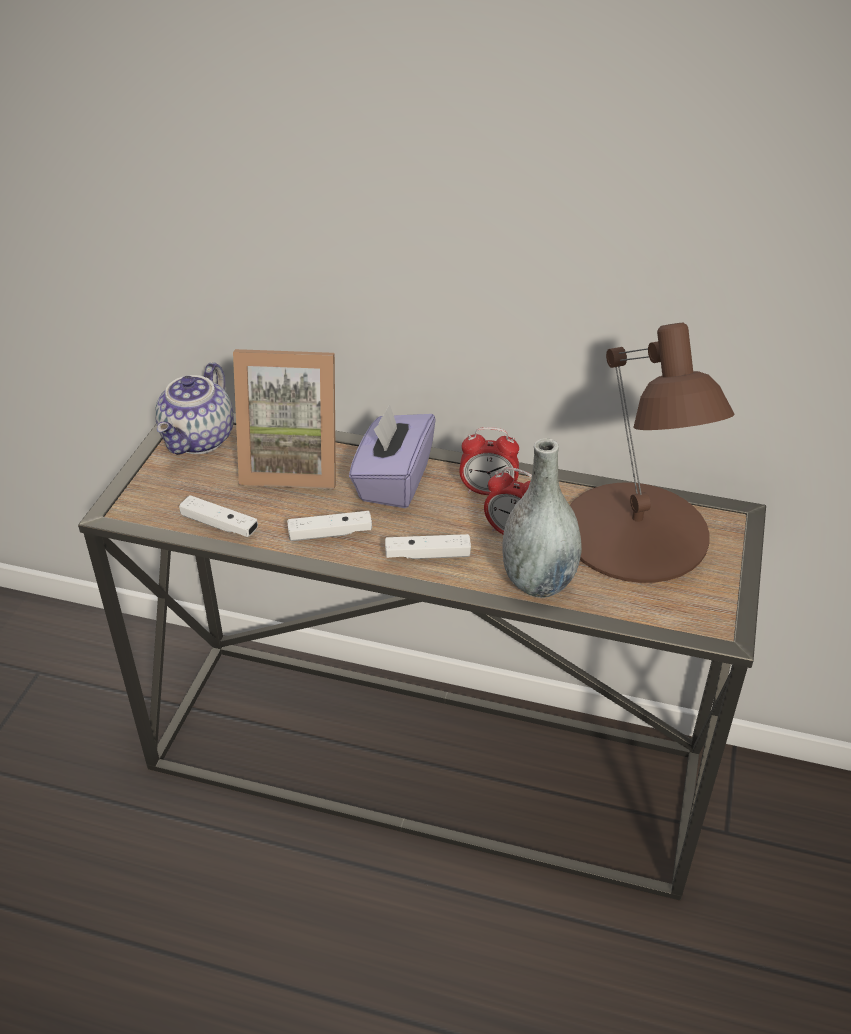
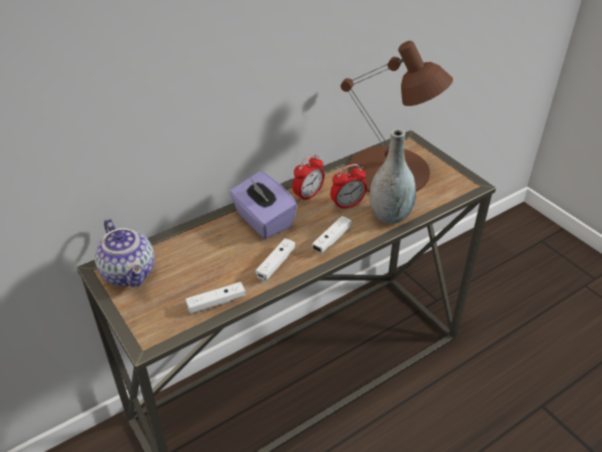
camera: 50 degrees left, 0 degrees up
picture frame [233,349,336,489] -> none

